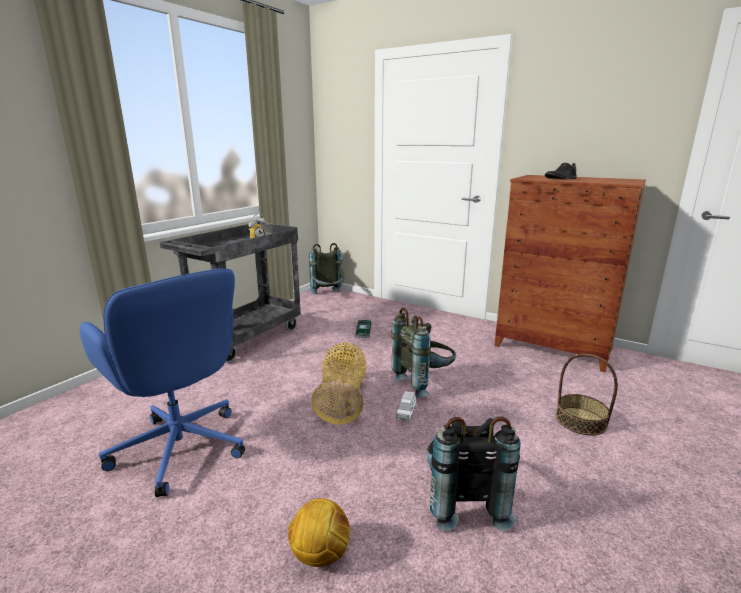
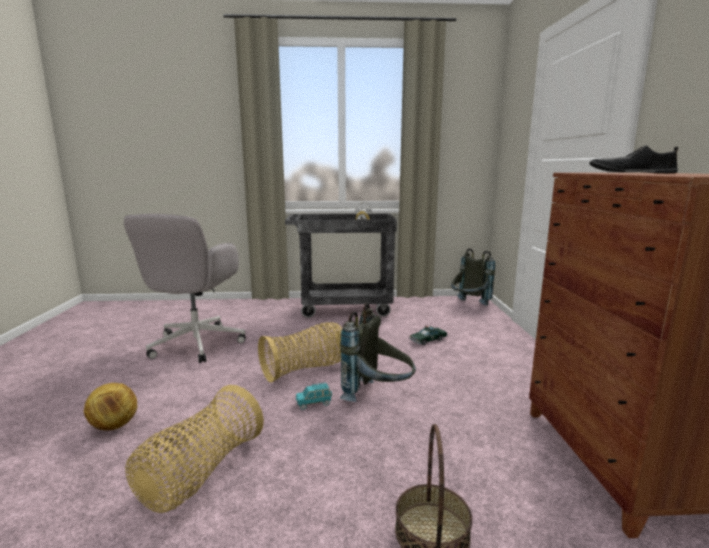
camera: 55 degrees right, 5 degrees down
blue office chair [80,268,245,497] -> grey office chair [124,214,246,363]
white toy car [396,391,416,422] -> turquoise toy car [296,383,332,410]
black backpack [427,417,521,531] -> basket [125,385,264,513]

